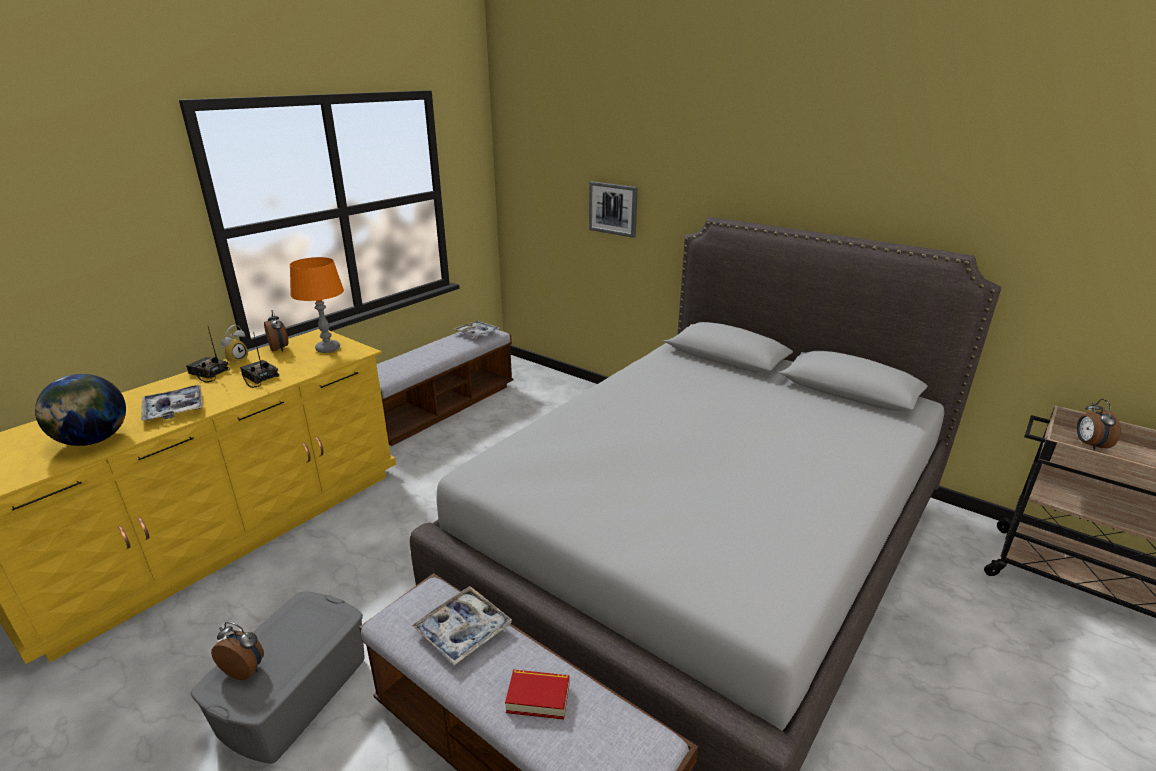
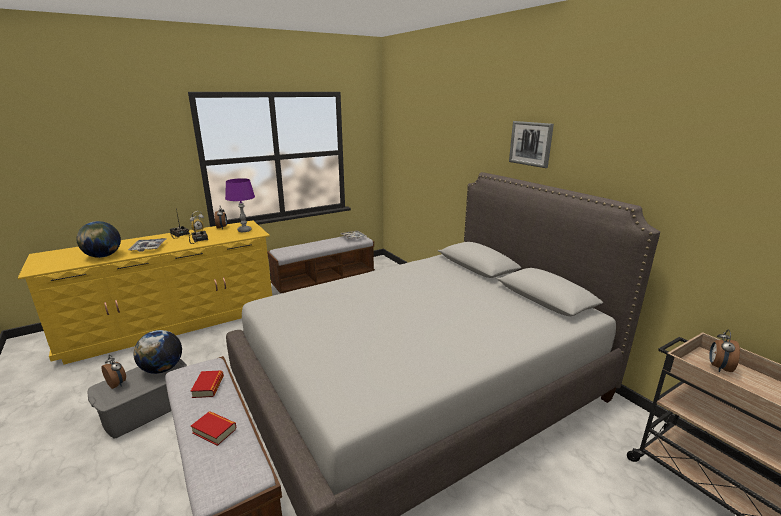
camera: 20 degrees right, 5 degrees down
orange table lamp [290,257,344,353] -> purple table lamp [225,178,255,232]
tray [412,586,512,666] -> book [191,371,224,398]
picture [589,181,638,238] -> picture moved to [509,121,554,168]
none -> globe [133,330,182,374]

